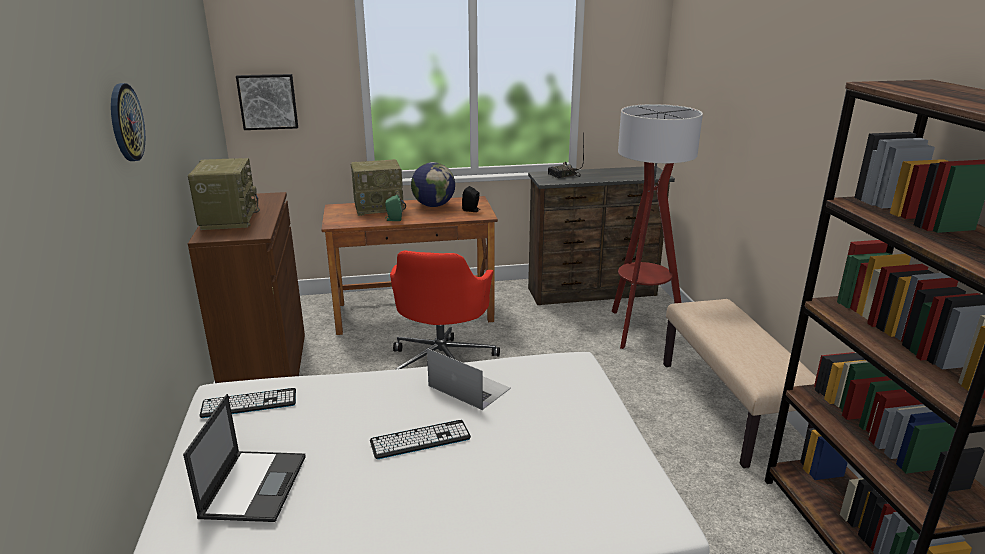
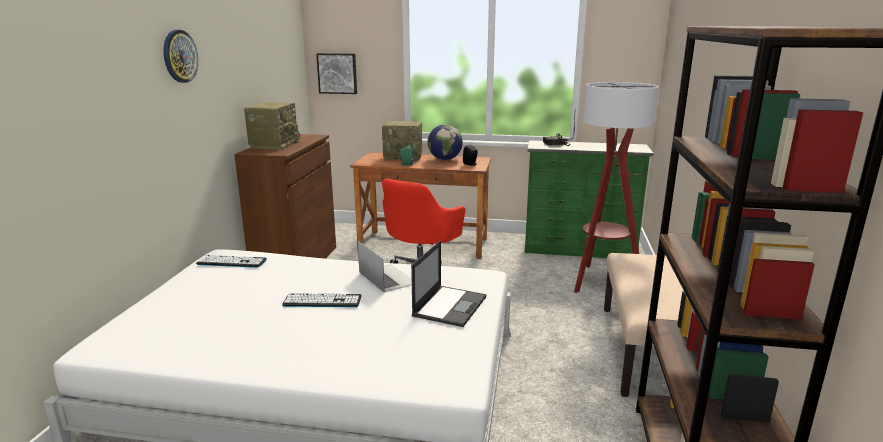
camera: 20 degrees right, 5 degrees down
laptop [183,394,305,522] -> laptop moved to [411,241,486,327]
brown dresser [528,166,675,305] -> green dresser [525,140,653,258]

